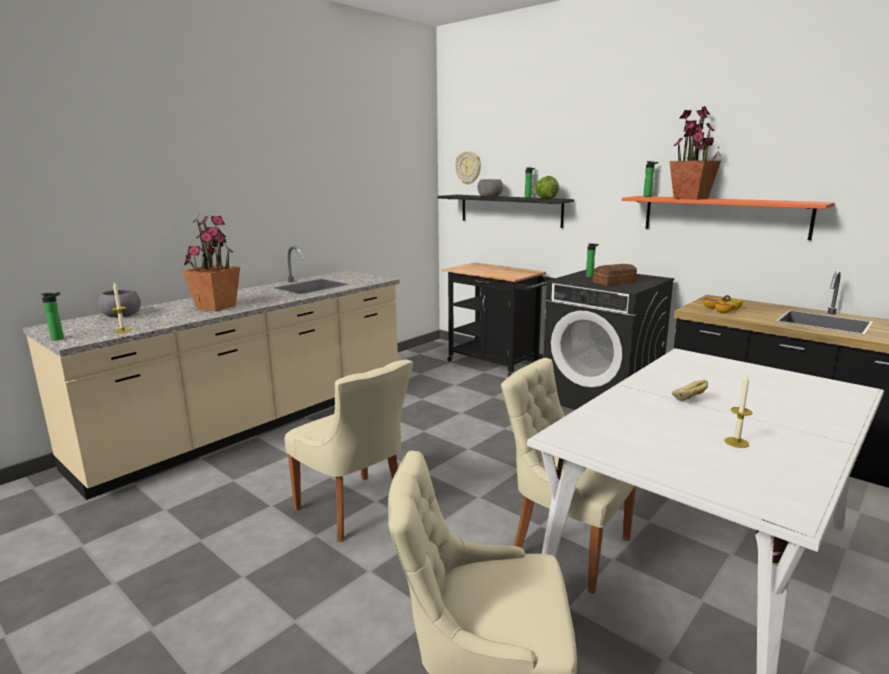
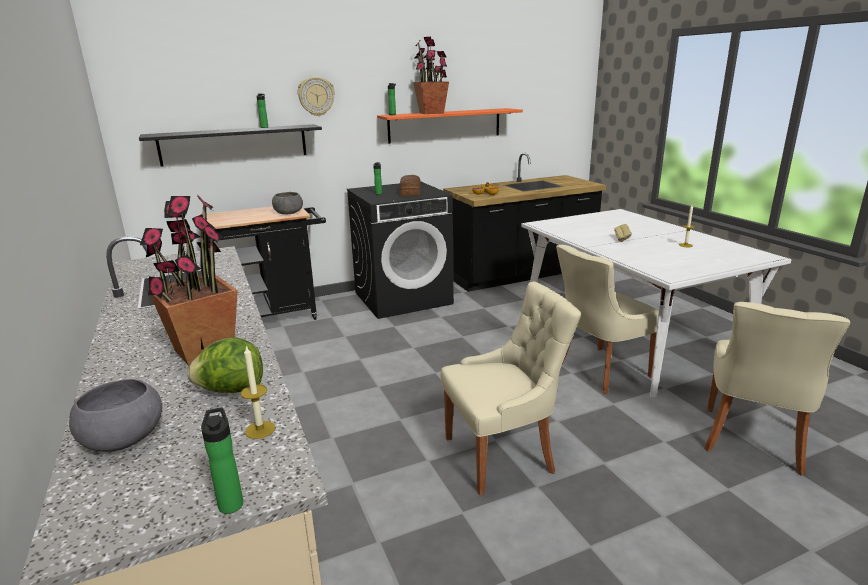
camera: 65 degrees left, 5 degrees up
wall clock [455,151,481,185] -> wall clock moved to [298,77,335,116]
grey bowl [478,179,503,197] -> grey bowl moved to [272,192,303,214]
lettuce [534,176,559,199] -> lettuce moved to [187,338,263,393]

